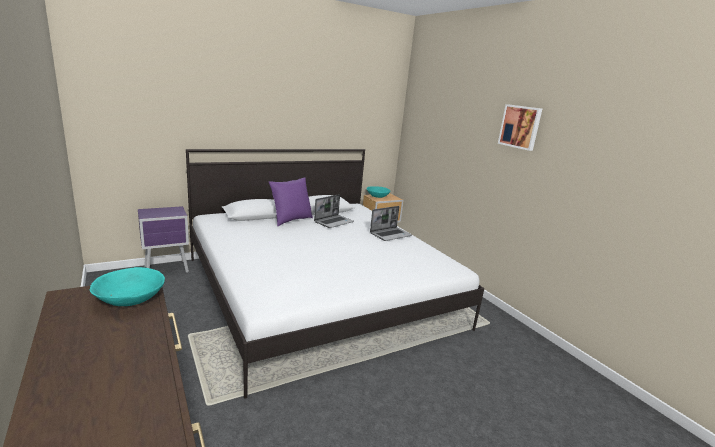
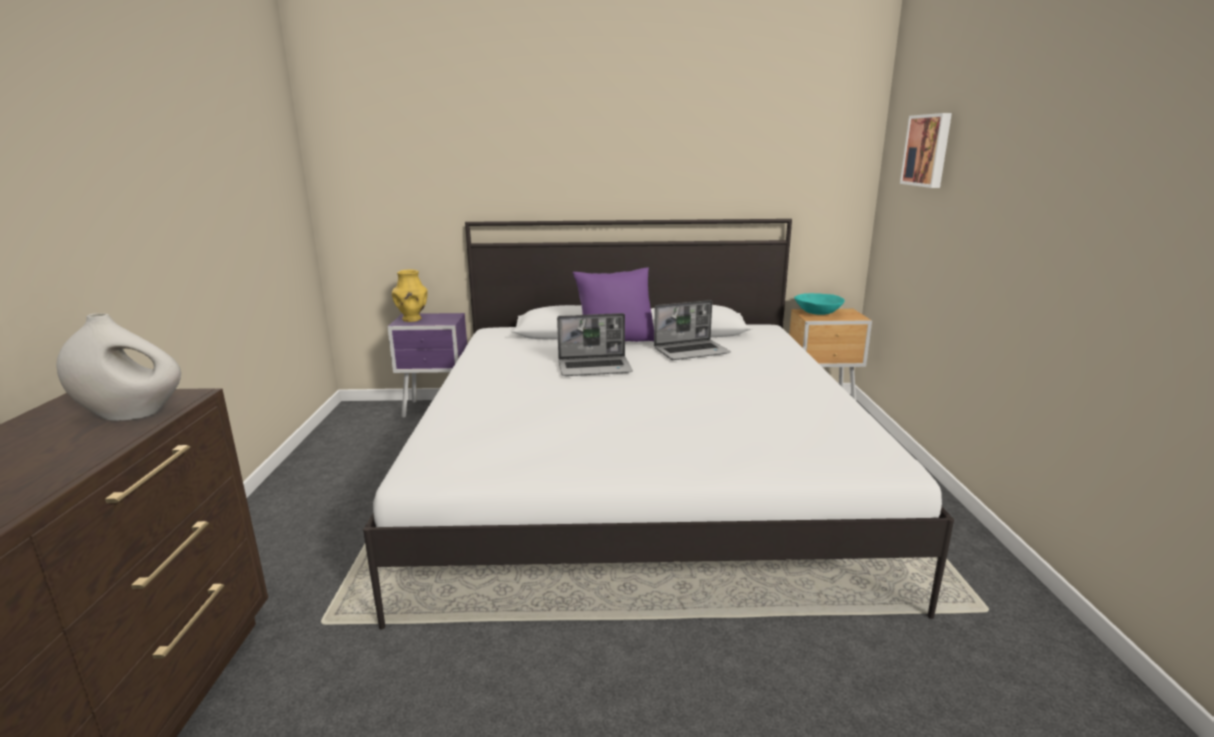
camera: 30 degrees right, 0 degrees up
turquoise bowl [90,267,165,306] -> white vase [57,313,181,421]
laptop [370,206,412,241] -> laptop moved to [557,313,633,376]
picture [498,104,542,151] -> picture moved to [900,113,952,188]
none -> yellow vase [392,269,428,322]

